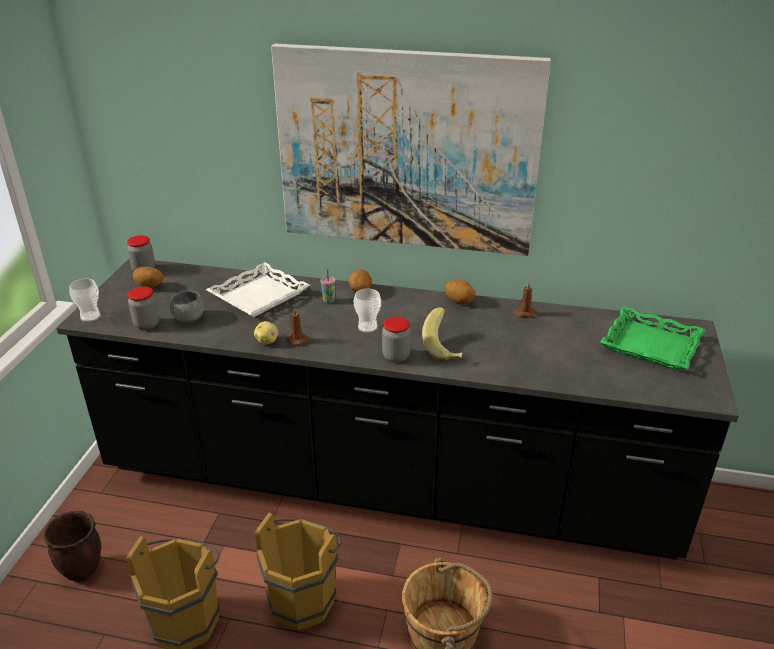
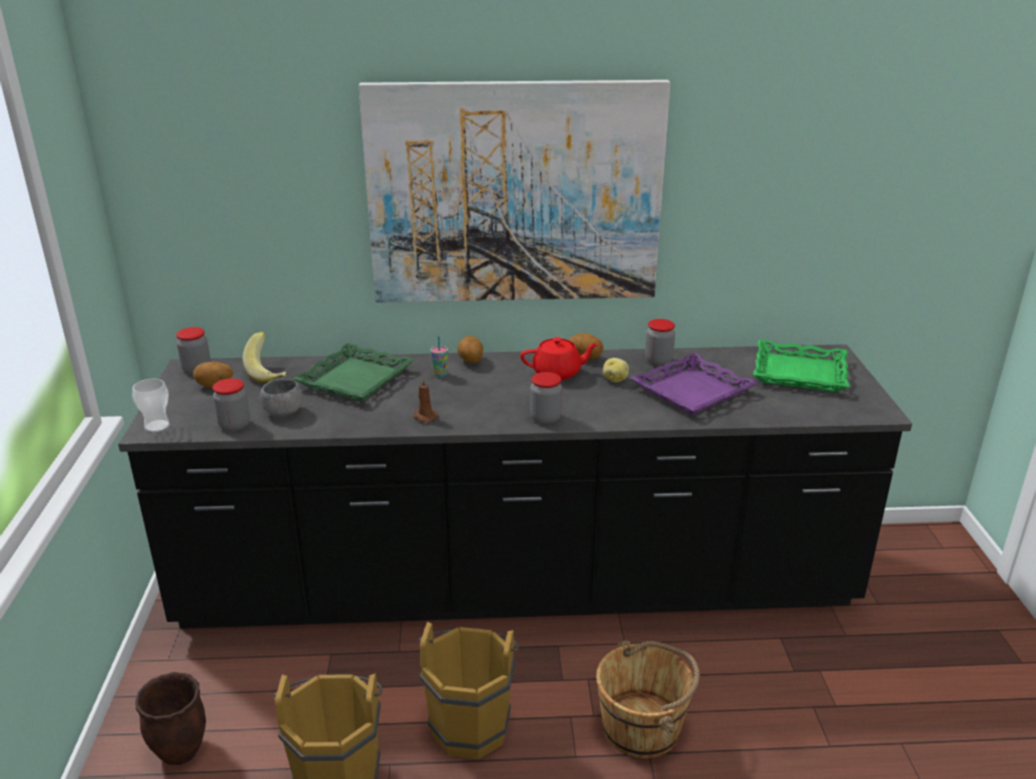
camera: 15 degrees left, 5 degrees down
white tray [206,262,310,317] -> green tray [293,343,415,401]
potato [254,321,278,344] -> potato moved to [603,358,629,382]
cup [354,289,381,333] -> none
banana [422,307,462,361] -> banana moved to [242,332,286,384]
brown candle [513,282,536,318] -> jar [645,319,675,365]
none -> red teapot [520,337,599,380]
none -> purple tray [631,353,757,415]

